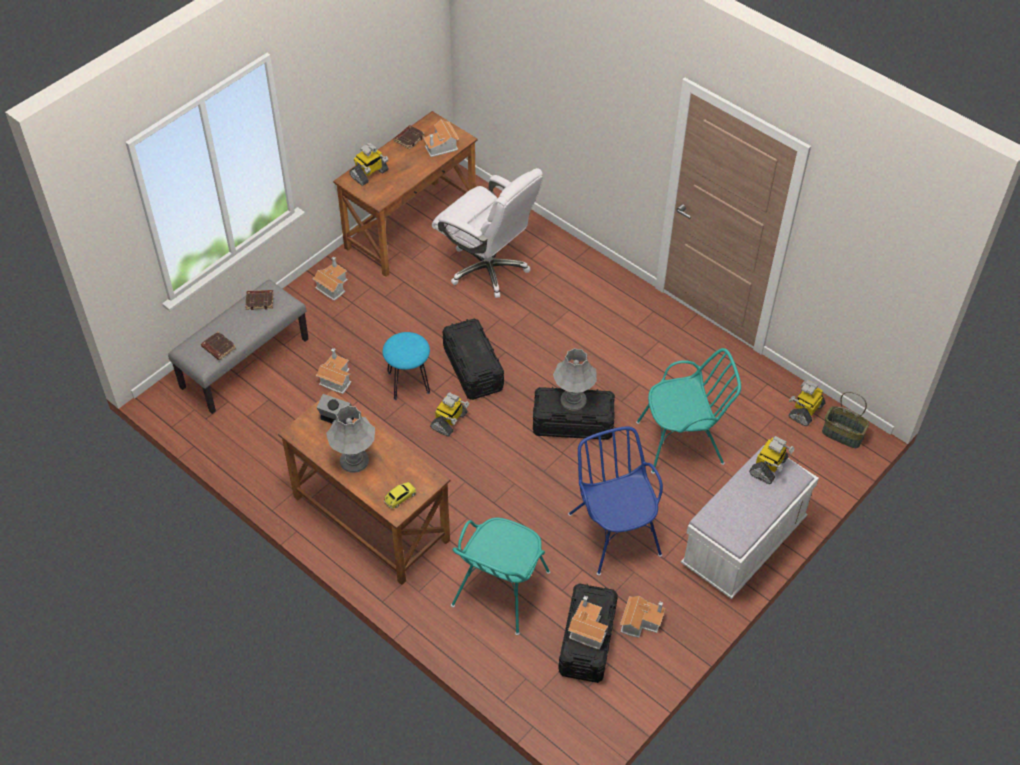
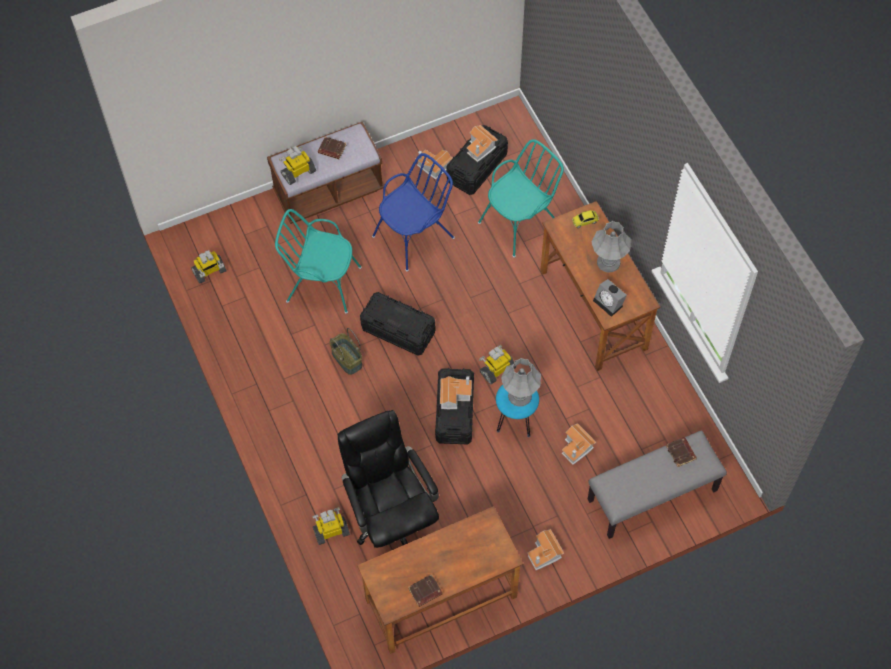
camera: 155 degrees left, 10 degrees up
brown book [245,290,273,310] -> brown book moved to [318,137,346,159]
toy robot [349,142,389,186] -> toy robot moved to [312,507,350,545]
toy house [423,119,459,157] -> toy house moved to [440,376,472,409]
white office chair [432,168,543,298] -> black office chair [338,410,439,548]
grey table lamp [553,348,597,411] -> grey table lamp moved to [501,358,541,407]
blue chair [568,427,663,576] -> blue chair turned 135 degrees counterclockwise [372,153,455,272]
white bench [681,445,819,599] -> brown bench [267,122,384,224]
basket [822,392,870,448] -> basket moved to [330,328,362,375]

